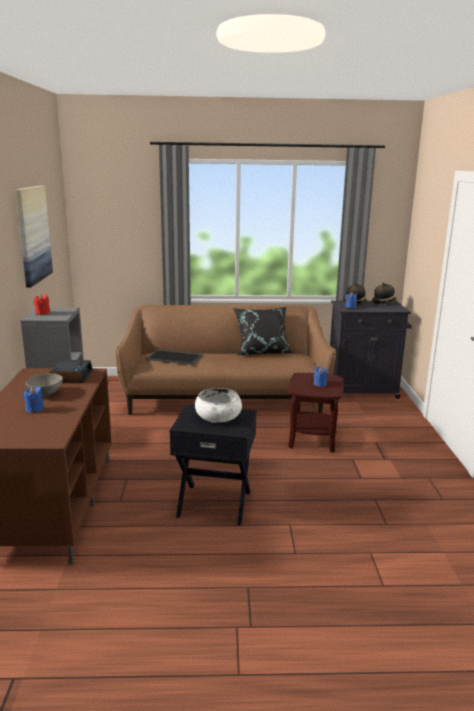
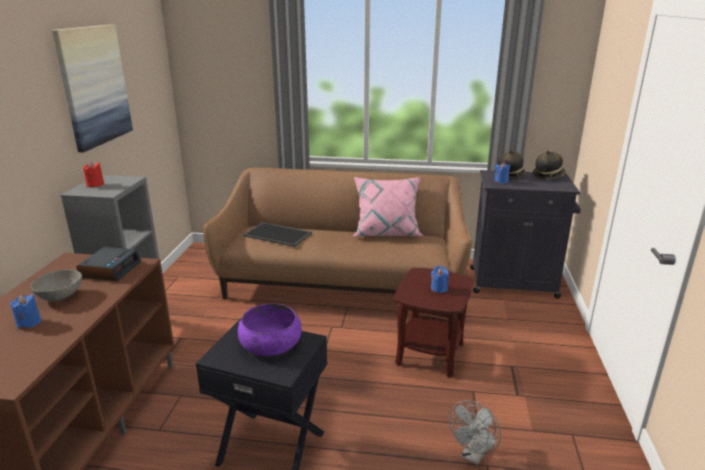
camera: 10 degrees right, 5 degrees up
white bowl [195,388,242,423] -> purple bowl [238,304,302,356]
black pillow [233,307,294,355] -> pink pillow [353,177,424,236]
none -> grey fan [449,400,501,465]

